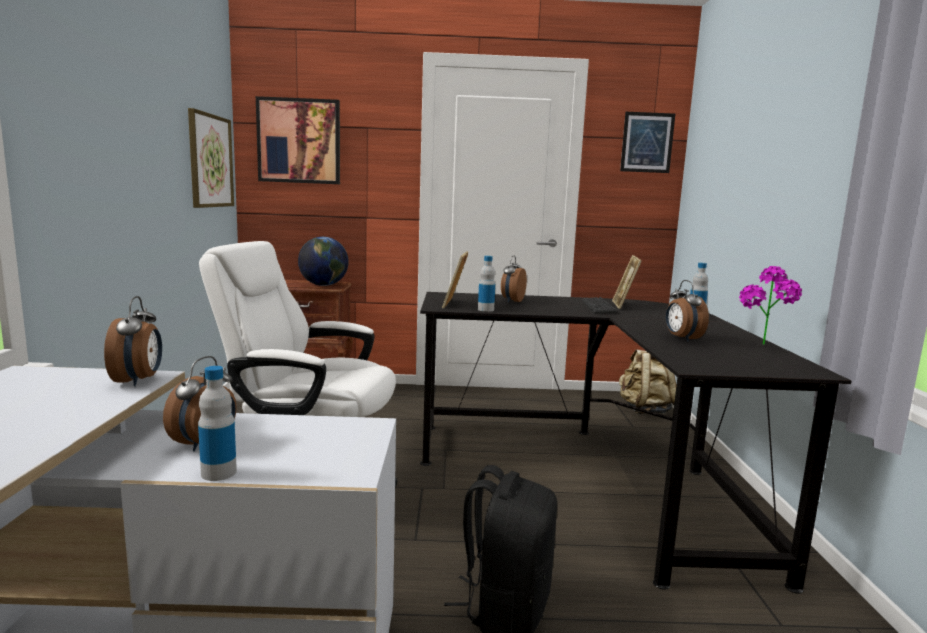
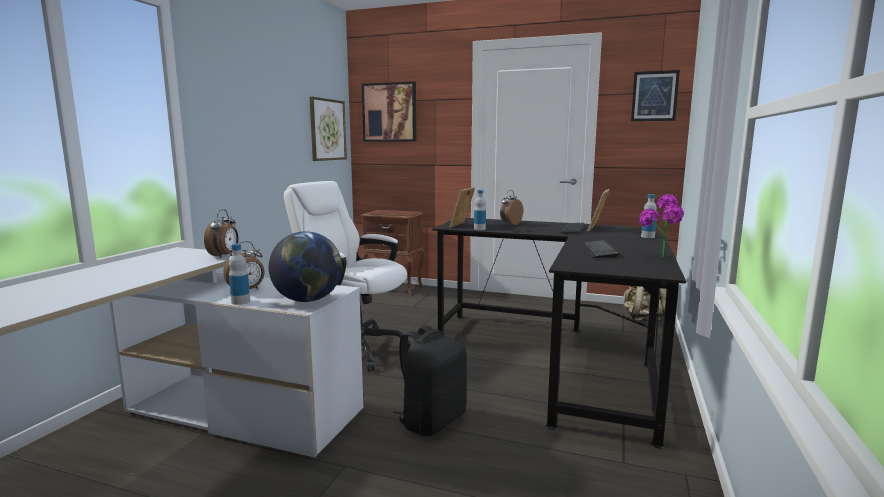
camera: 20 degrees right, 0 degrees up
globe [298,237,349,286] -> globe moved to [269,231,342,302]
alarm clock [666,280,709,342] -> keyboard [581,240,620,258]

